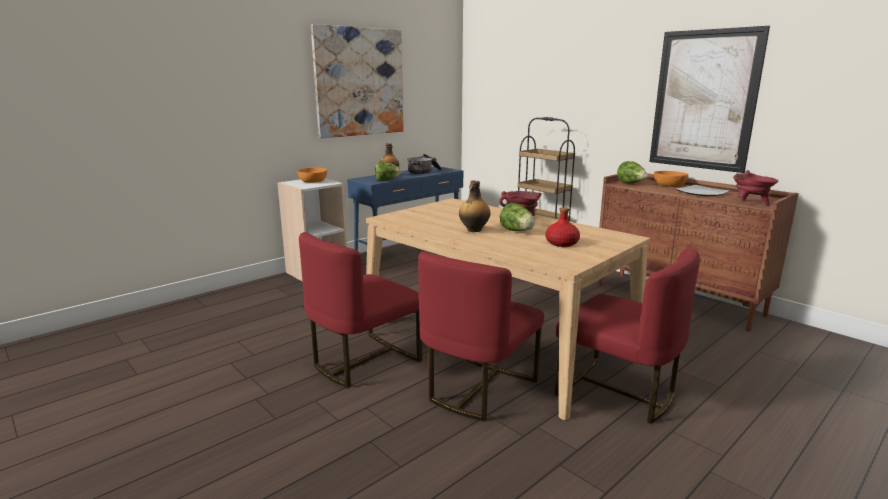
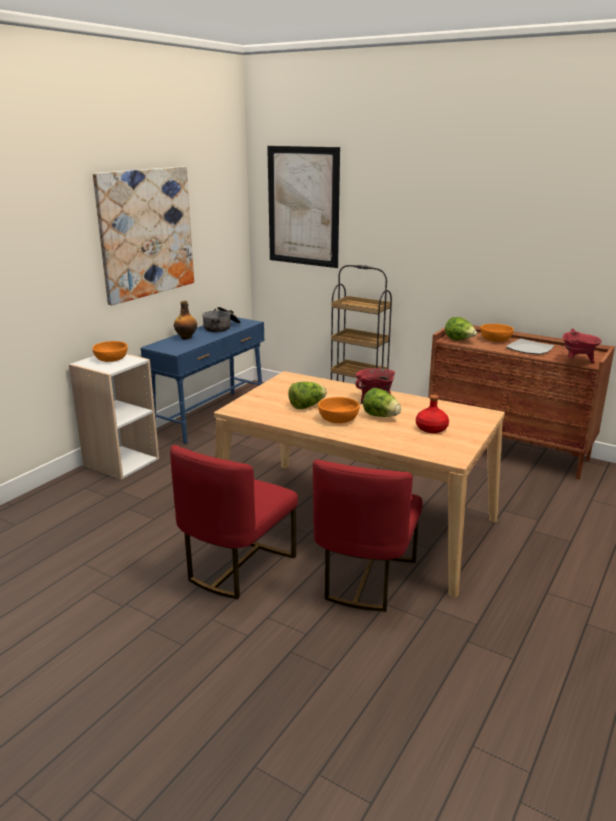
camera: 15 degrees left, 5 degrees up
lettuce [375,162,401,181] -> lettuce moved to [288,382,327,409]
bottle [459,180,490,232] -> orange bowl [318,397,360,423]
red chair [555,248,700,424] -> none
picture [649,26,770,173] -> picture moved to [267,146,340,268]

